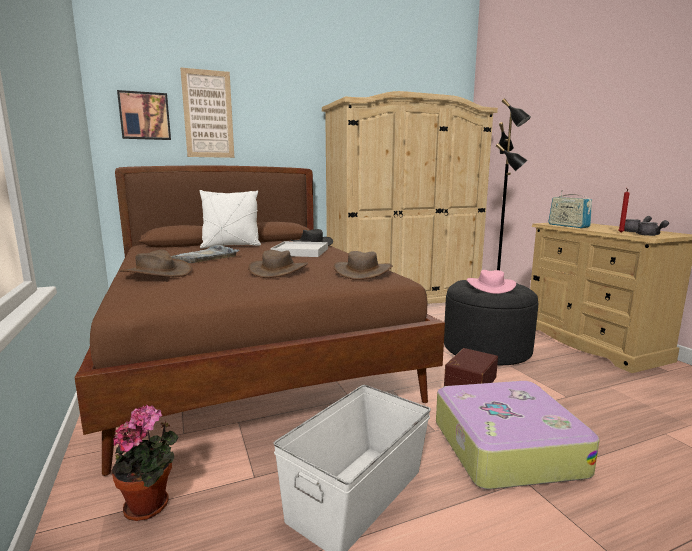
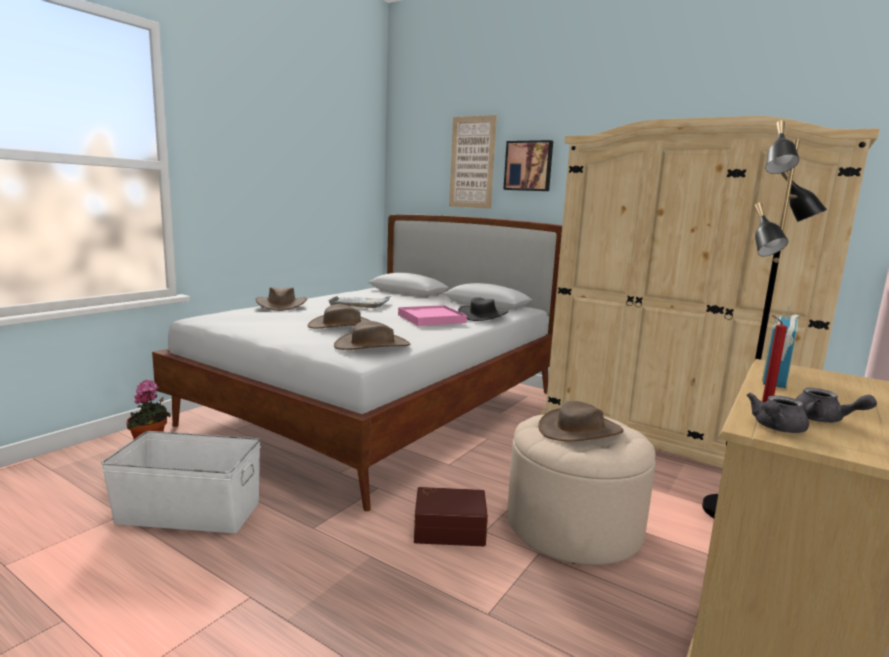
camera: 55 degrees right, 0 degrees up
brown bed [74,166,445,476] -> white bed [152,214,562,511]
picture [117,90,171,140] -> picture moved to [503,140,553,191]
white pillow [200,190,261,248] -> none
white tray [270,241,328,257] -> pink tray [398,305,467,326]
suitcase [436,381,599,489] -> none
black ottoman [444,280,538,365] -> beige ottoman [507,415,655,565]
pink hat [467,270,516,294] -> brown hat [538,401,624,441]

